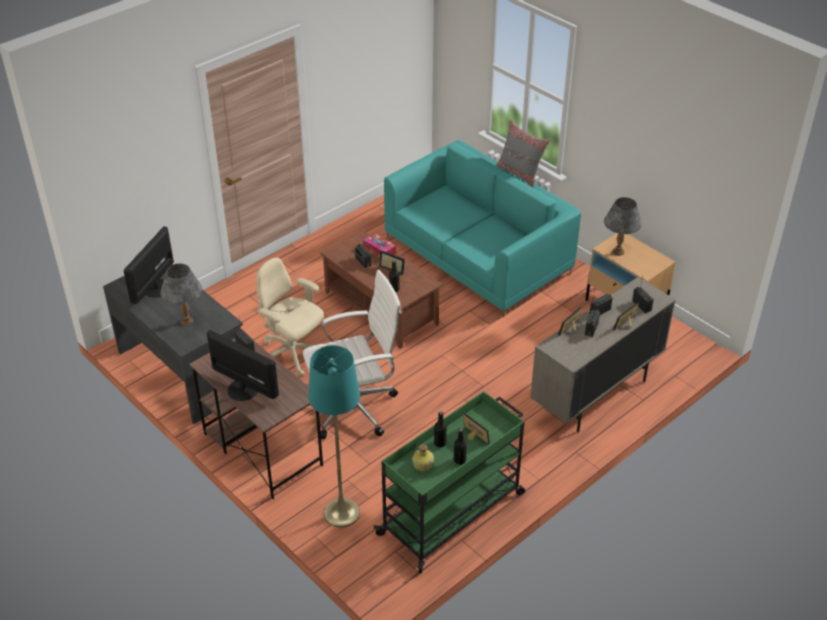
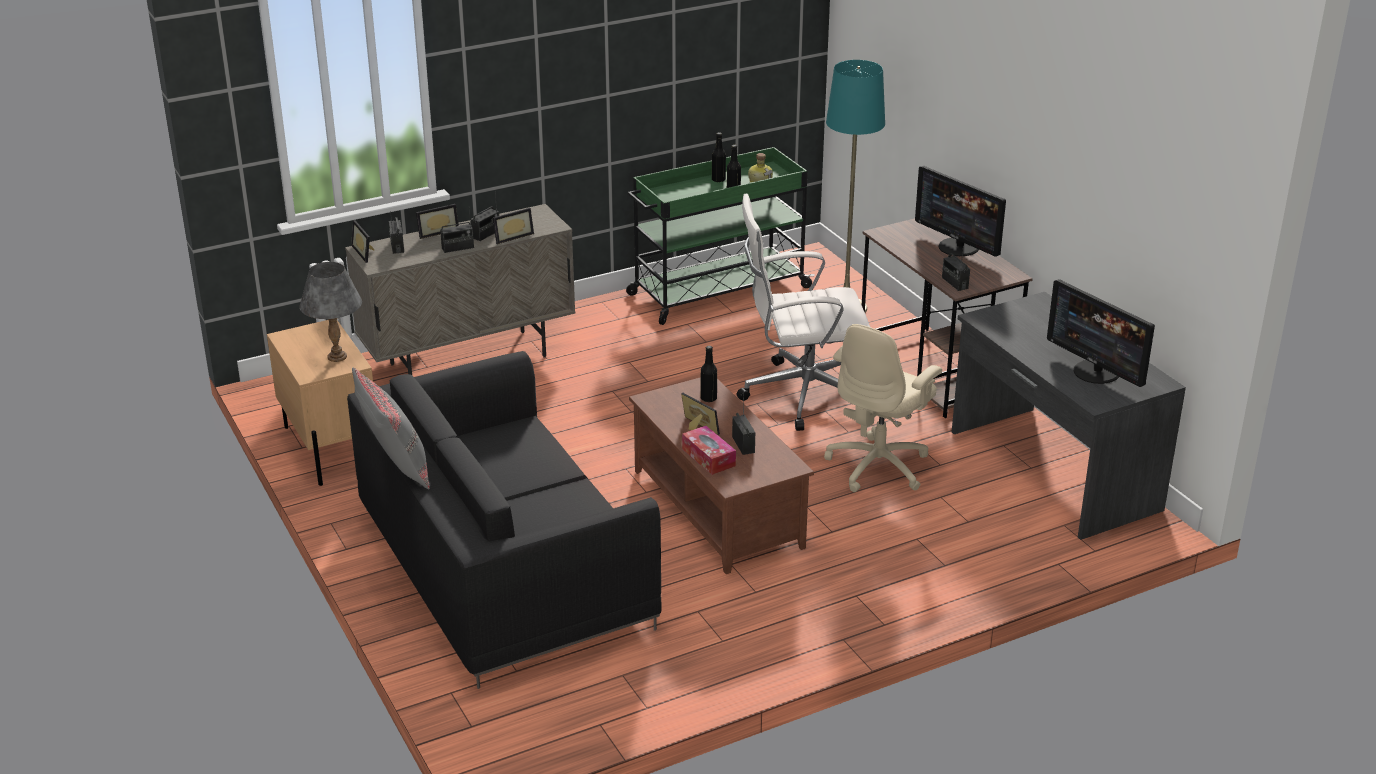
camera: 165 degrees left, 10 degrees down
monitor [124,226,174,304] -> monitor turned 105 degrees clockwise [1047,279,1155,387]
grey table lamp [160,264,202,326] -> none
beige office chair [256,258,324,377] -> beige office chair turned 75 degrees clockwise [824,324,942,492]
turquoise sofa [384,140,581,318] -> black sofa [347,351,661,689]
picture frame [462,412,490,444] -> picture frame moved to [351,220,375,263]

